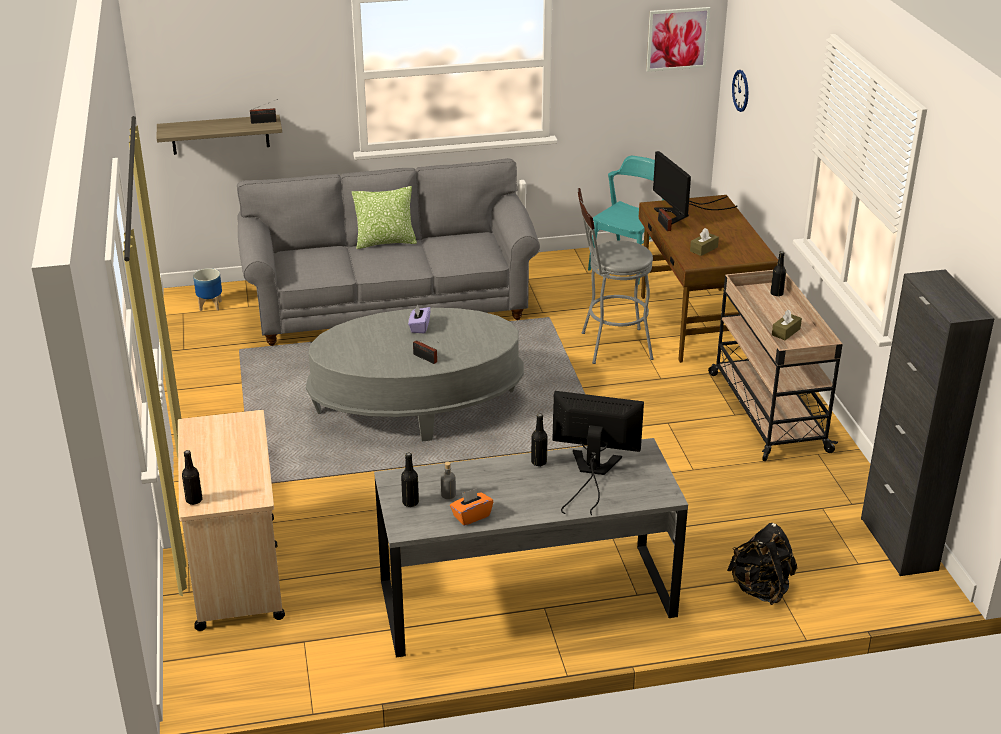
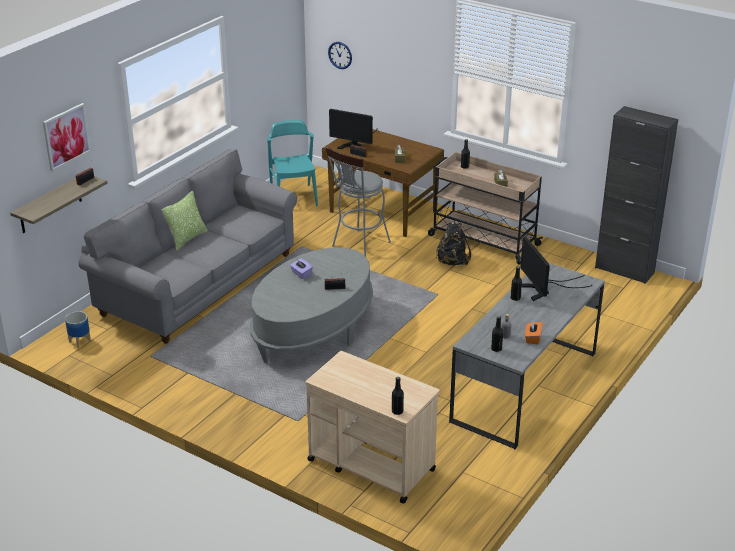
camera: 45 degrees left, 0 degrees up
monitor [553,391,644,515] -> monitor turned 75 degrees counterclockwise [520,237,592,301]
picture [646,7,710,72] -> picture moved to [43,103,91,171]
black backpack [727,523,797,605] -> black backpack moved to [437,222,471,265]

